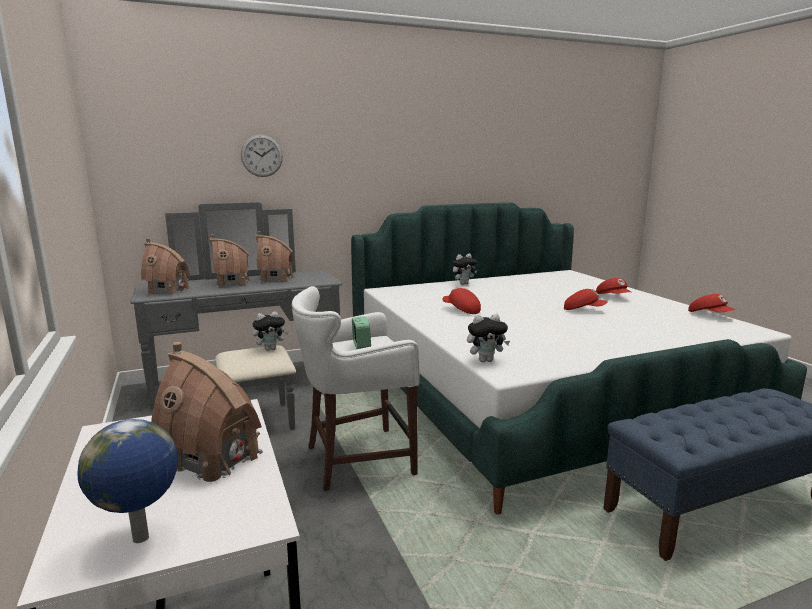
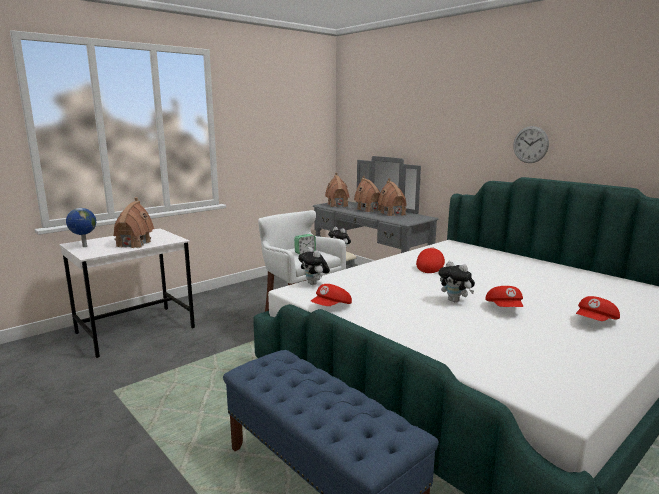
camera: 70 degrees right, 0 degrees up
wall clock [241,135,283,177] -> wall clock moved to [513,126,549,163]
plush toy [452,254,477,285] -> plush toy moved to [438,261,475,303]
red cap [688,294,735,312] -> red cap moved to [311,284,352,306]

